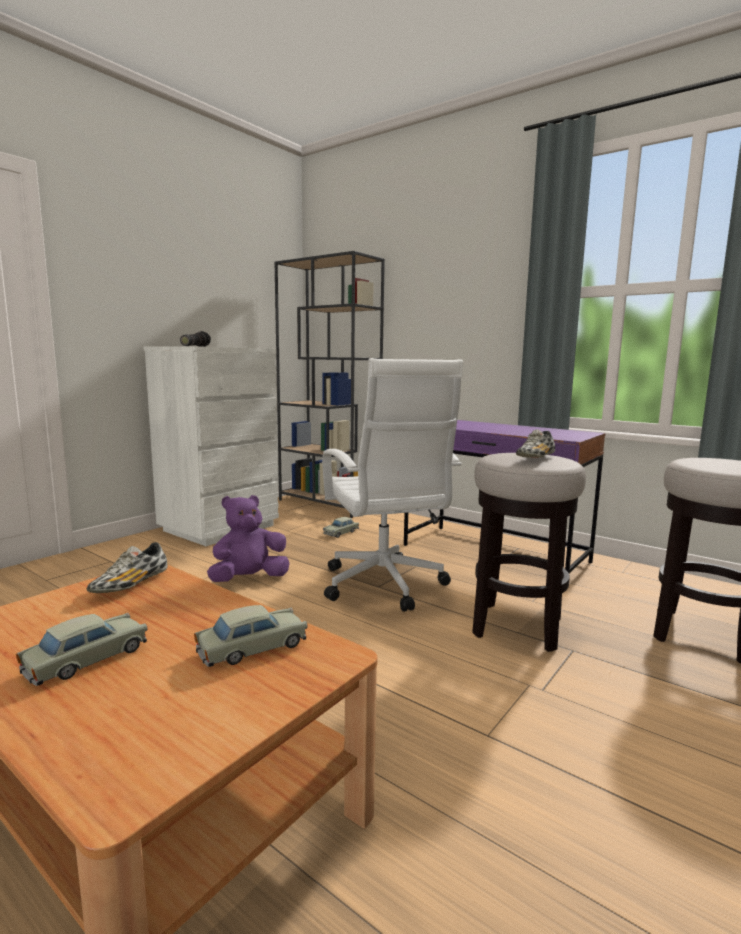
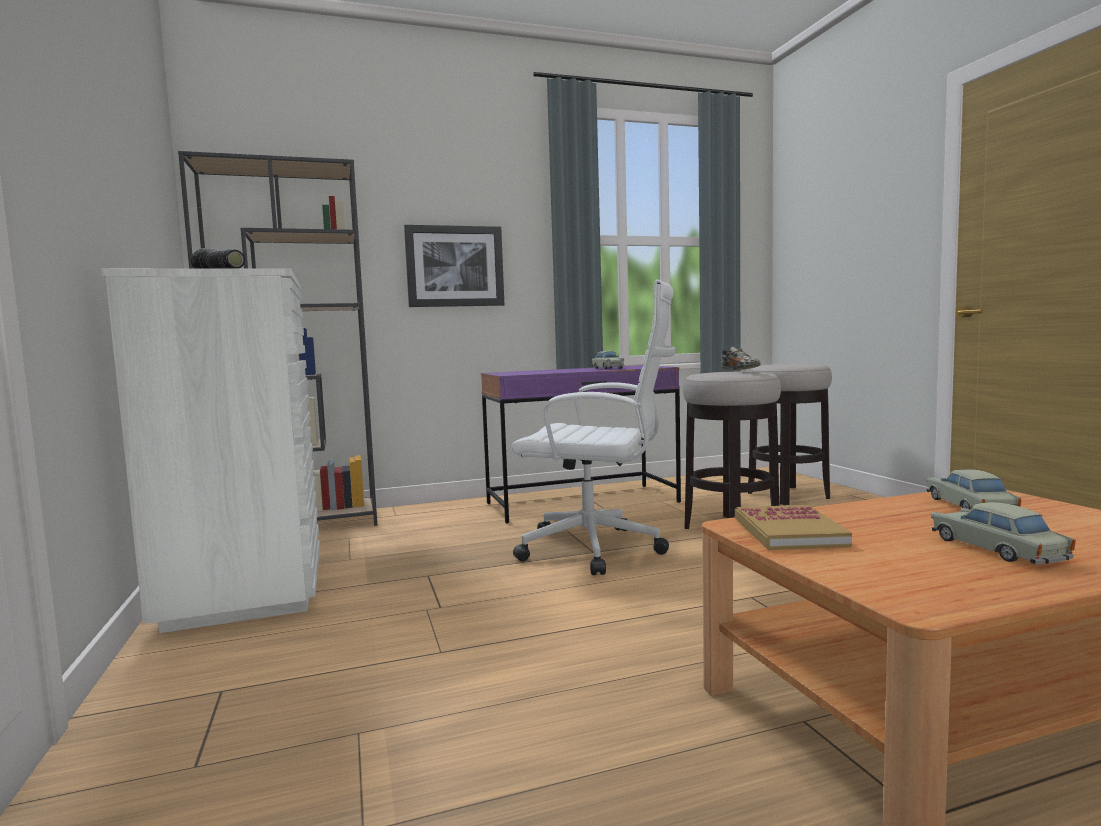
camera: 55 degrees left, 5 degrees down
shoe [87,542,168,593] -> book [735,505,852,550]
purple plush toy [207,495,290,582] -> none
beige toy car [323,517,359,538] -> beige toy car moved to [592,351,624,370]
none -> picture [404,225,504,307]

